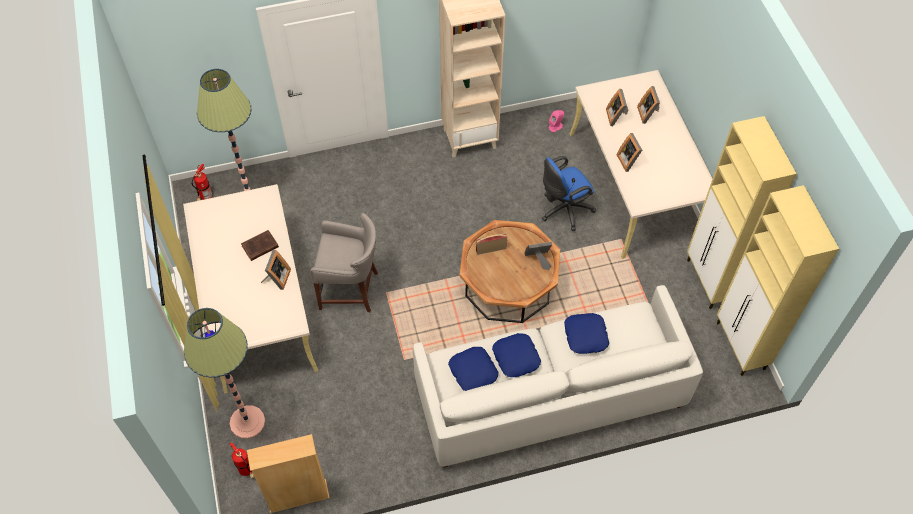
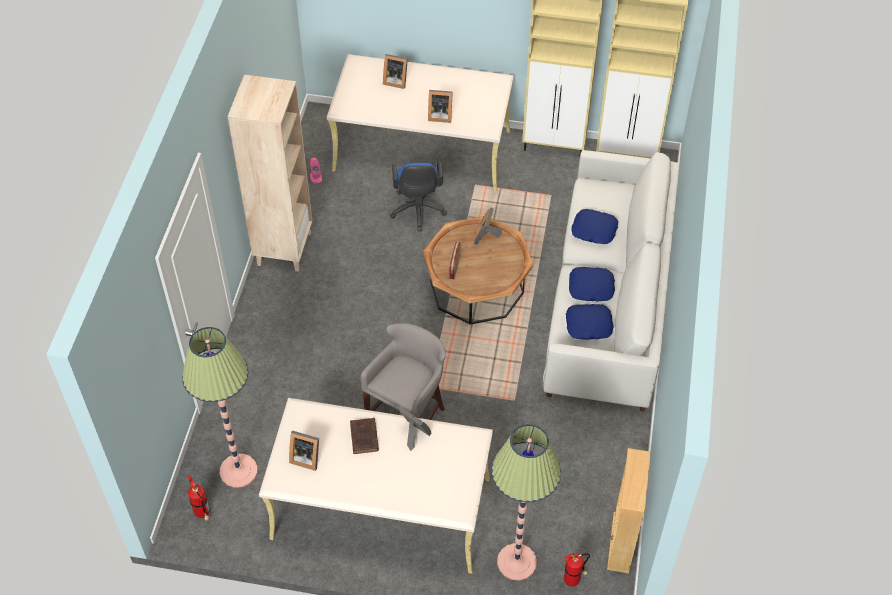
camera: 65 degrees left, 5 degrees down
picture frame [606,89,628,126] -> picture frame moved to [289,430,319,471]

